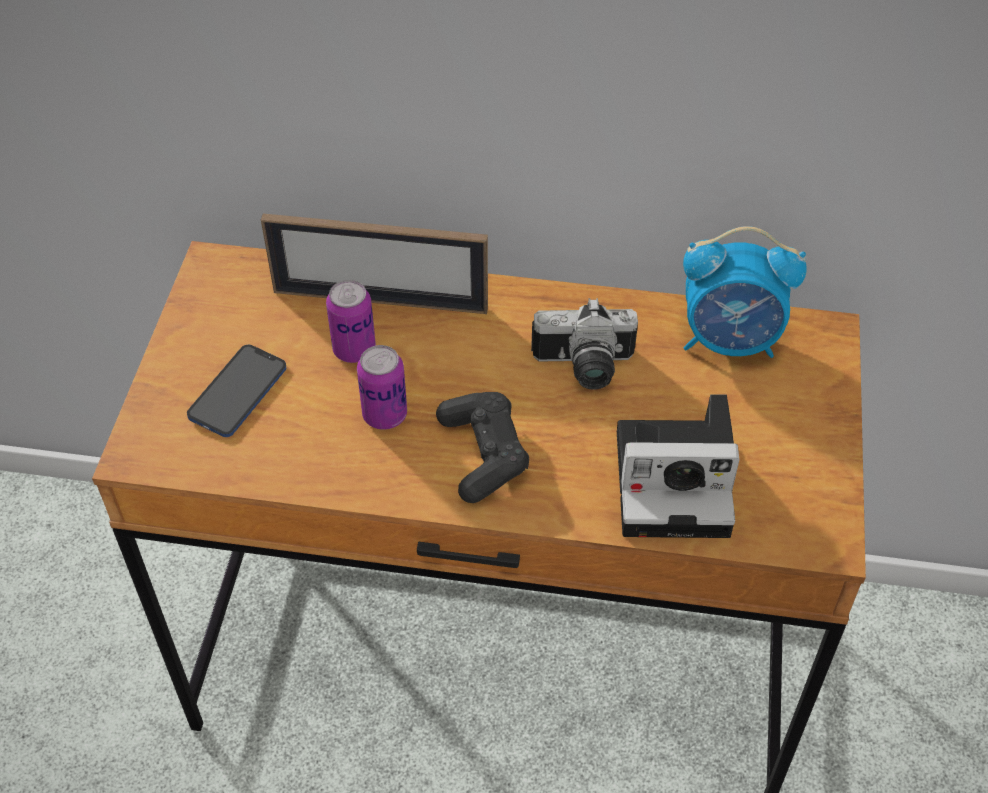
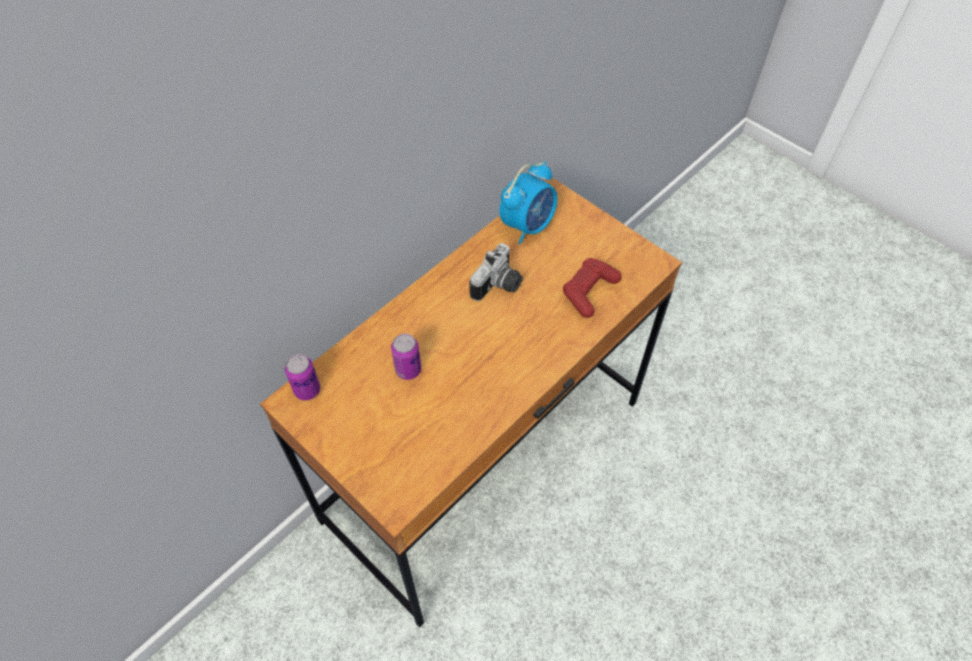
camera: 55 degrees left, 5 degrees up
phone [187,345,286,437] -> none
picture frame [261,214,488,314] -> none
can [357,345,407,430] -> can moved to [285,354,320,400]
black game controller [436,392,529,503] -> none
camera [617,394,740,538] -> red game controller [563,258,621,318]

